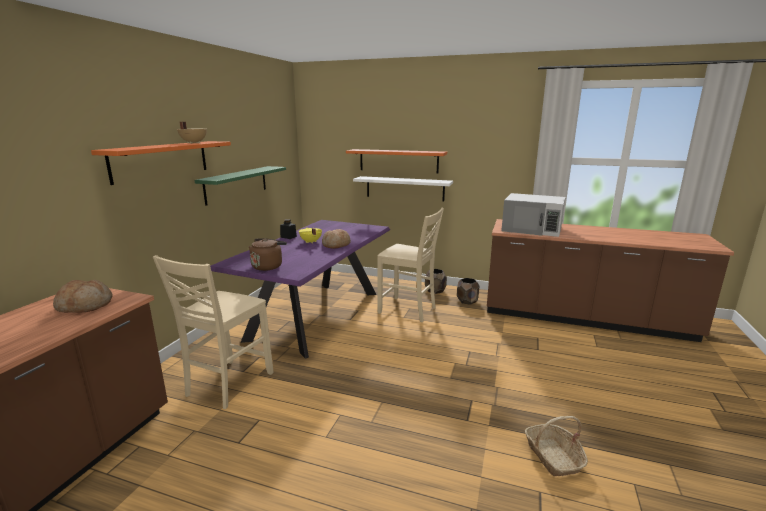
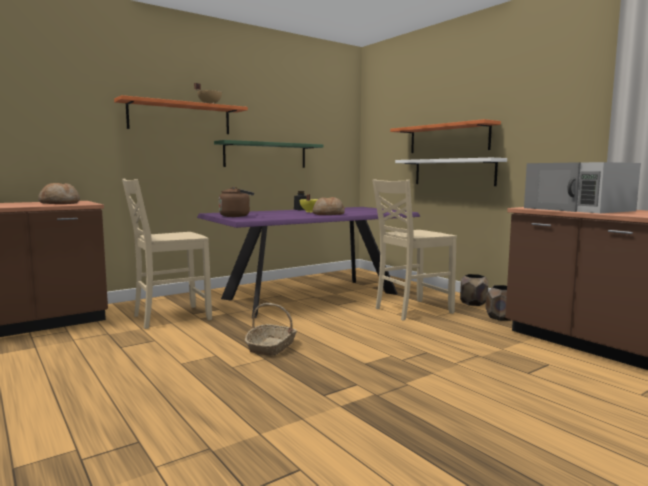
camera: 35 degrees right, 10 degrees down
beige chair [377,208,444,322] -> beige chair turned 90 degrees clockwise [372,179,457,321]
basket [525,416,588,476] -> basket moved to [245,303,297,356]

